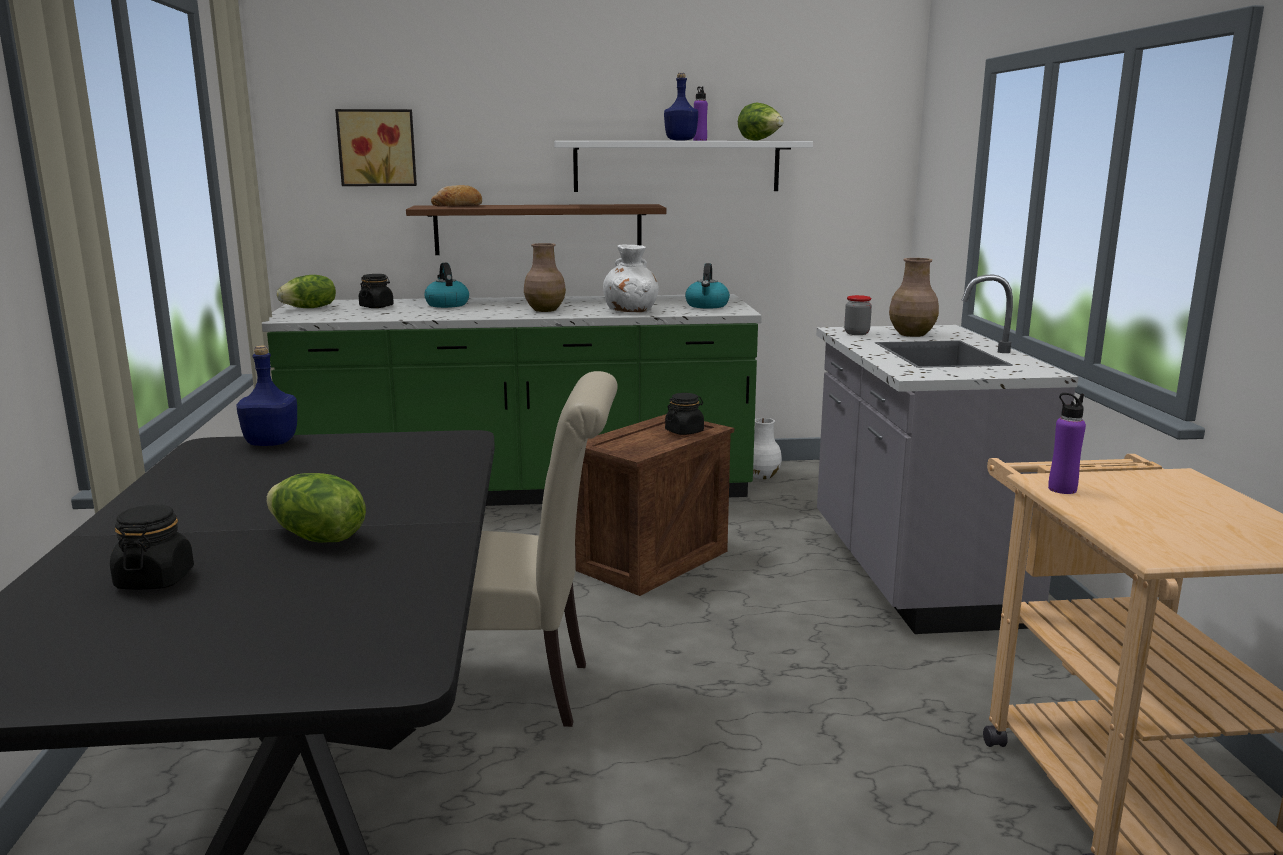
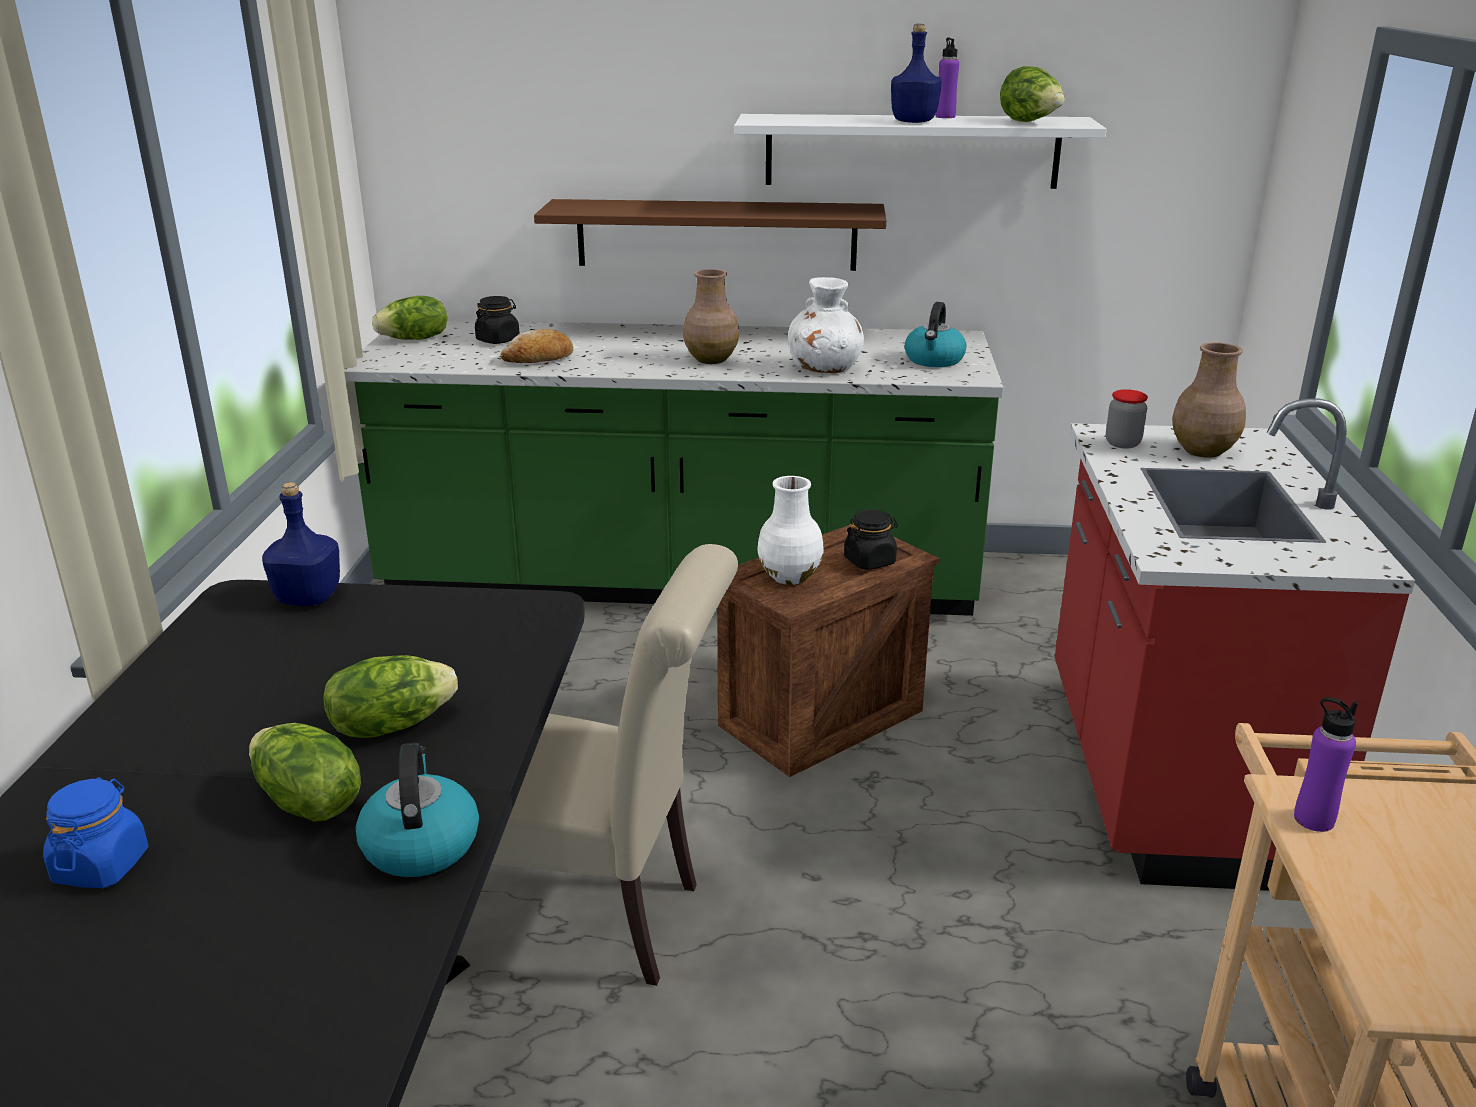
camera: 10 degrees right, 10 degrees up
black jar [110,504,194,590] -> blue jar [43,777,149,888]
picture [335,109,417,186] -> none
kettle [424,263,469,308] -> kettle moved to [356,743,479,877]
bread [431,185,482,206] -> bread moved to [500,329,573,363]
white vase [753,418,782,479] -> white vase moved to [757,476,824,585]
grey counter [816,274,1078,634] -> red counter [1055,399,1415,891]
none -> lettuce [323,655,458,738]

